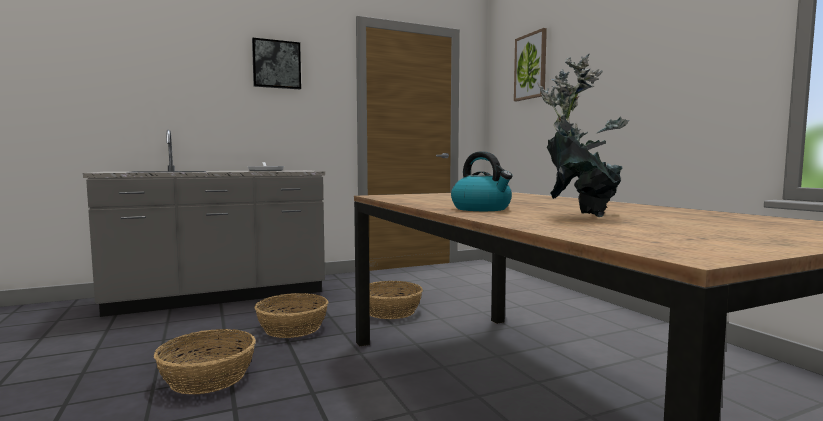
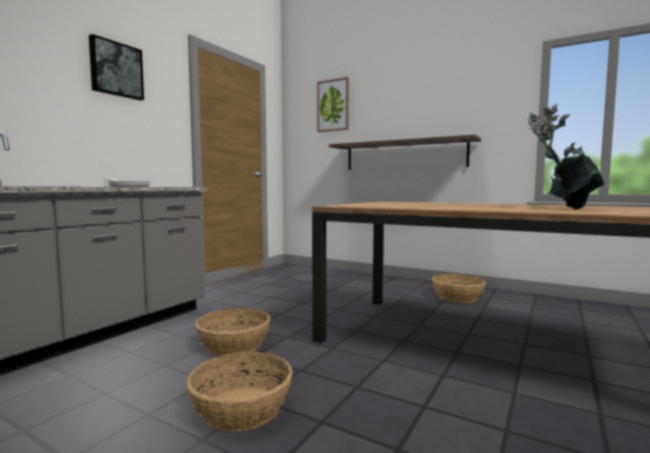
camera: 35 degrees left, 0 degrees up
basket [369,281,423,319] -> basket moved to [432,274,486,303]
kettle [451,151,512,211] -> none
none -> shelf [329,135,481,170]

